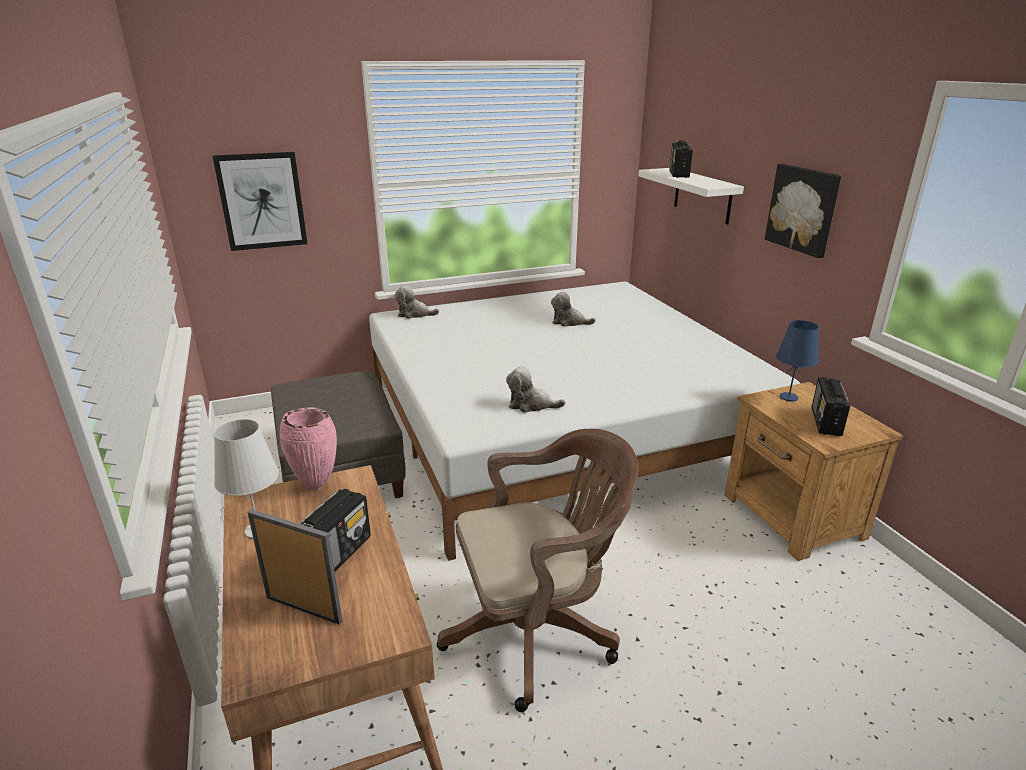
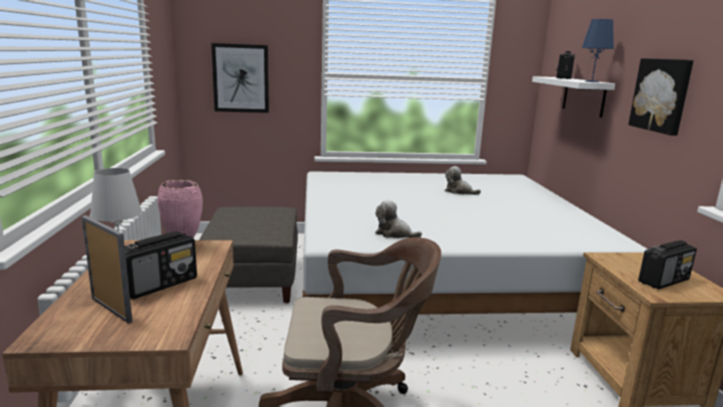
camera: 15 degrees right, 10 degrees down
plush toy [395,285,439,319] -> none
blue table lamp [776,320,819,402] -> blue table lamp moved to [582,19,614,82]
radio [812,377,850,436] -> radio turned 150 degrees counterclockwise [638,240,697,289]

